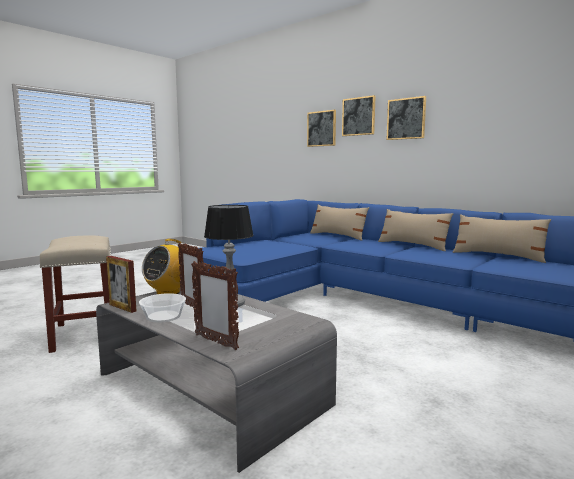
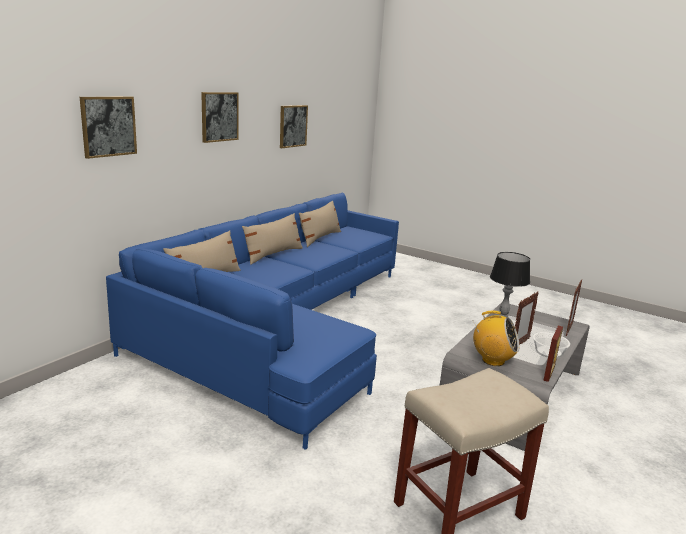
camera: 100 degrees left, 10 degrees up
picture [342,95,376,136] -> picture moved to [280,105,308,148]

